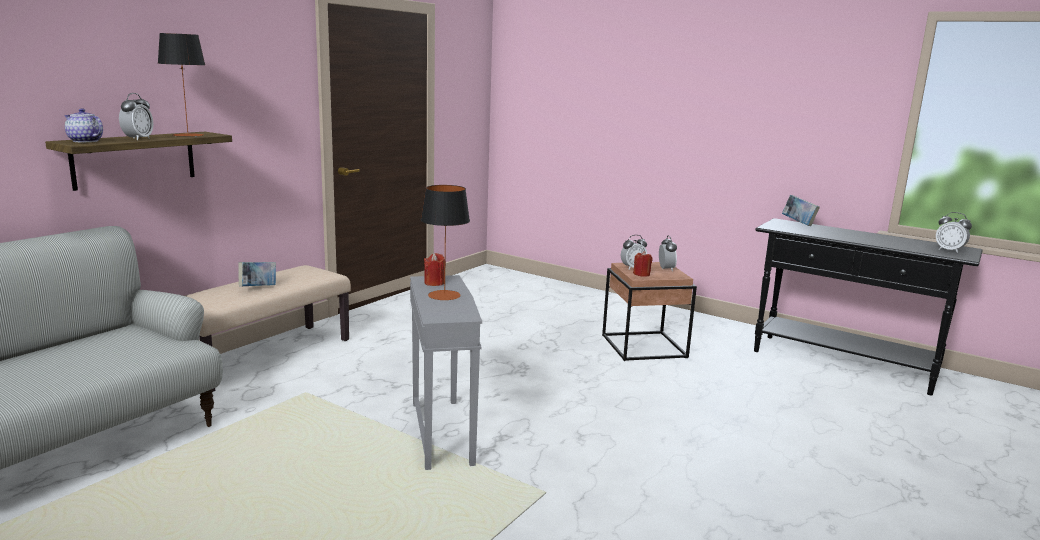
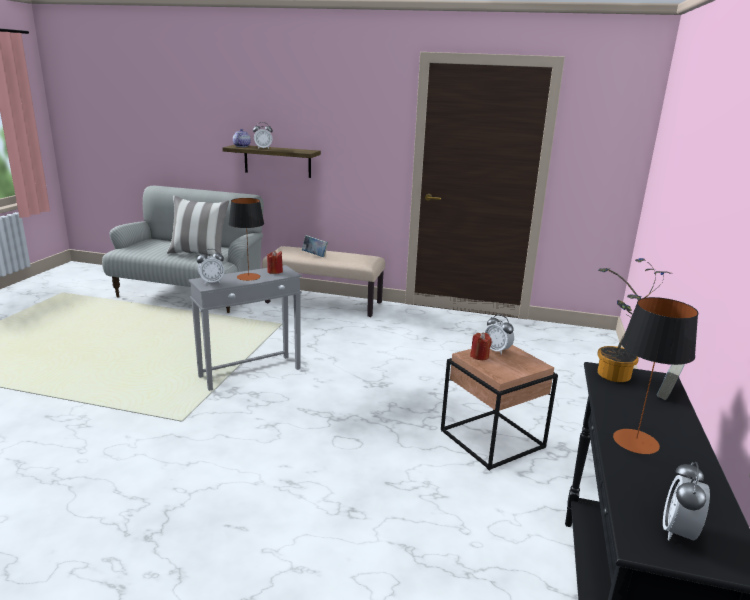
camera: 70 degrees right, 5 degrees up
table lamp [158,33,205,137] -> table lamp moved to [613,297,698,454]
alarm clock [659,235,677,272] -> alarm clock moved to [197,249,224,284]
none -> pillow [167,196,229,257]
none -> potted plant [597,258,671,382]

